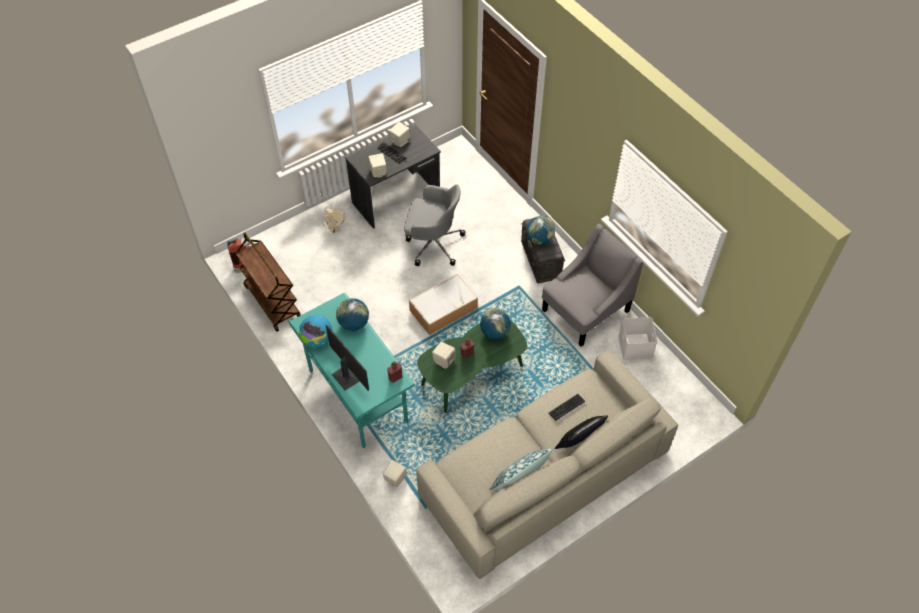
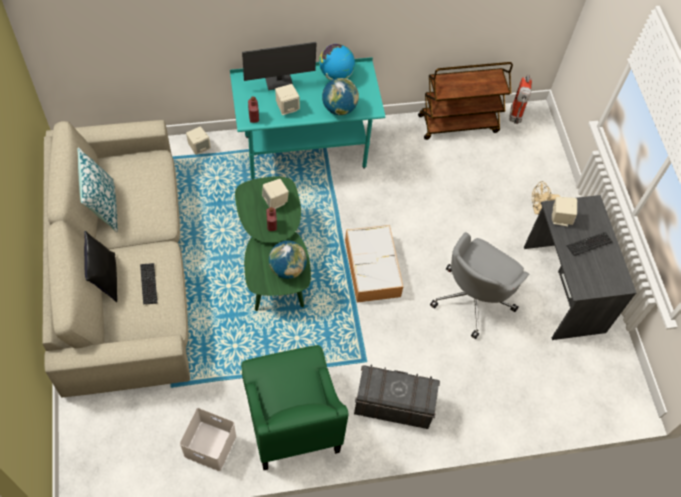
camera: 110 degrees right, 5 degrees up
beige speaker [389,122,411,147] -> beige speaker moved to [275,84,300,115]
globe [526,216,555,245] -> none
grey armchair [542,223,643,347] -> green armchair [241,345,349,470]

